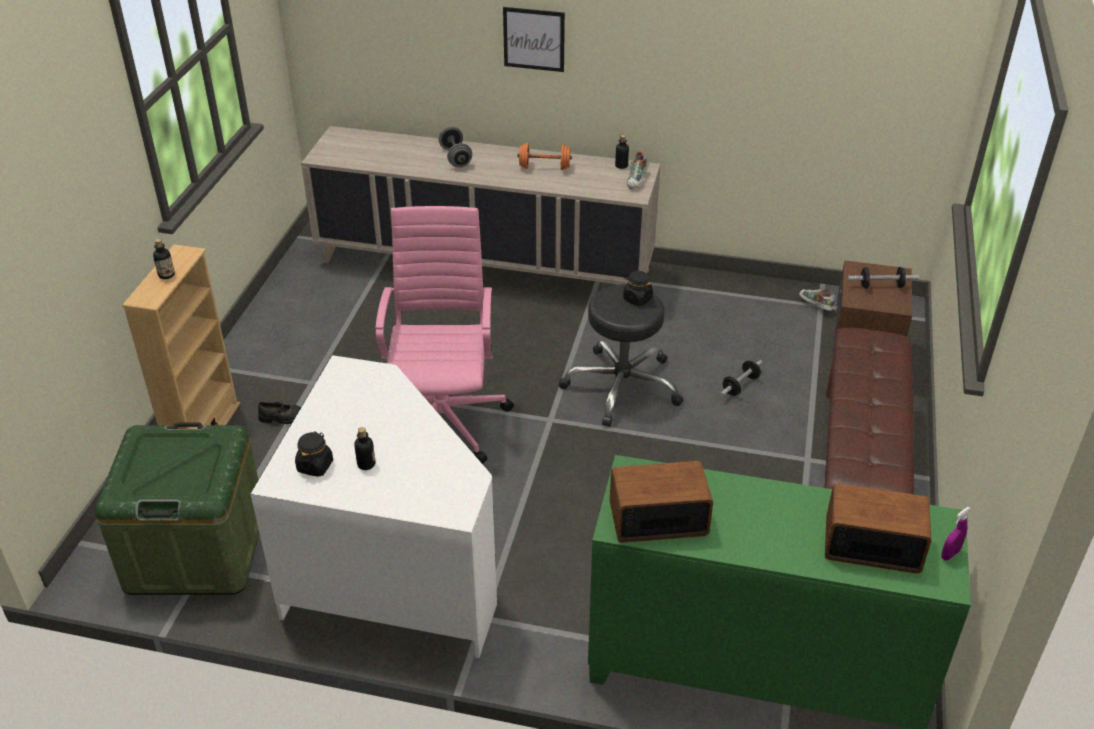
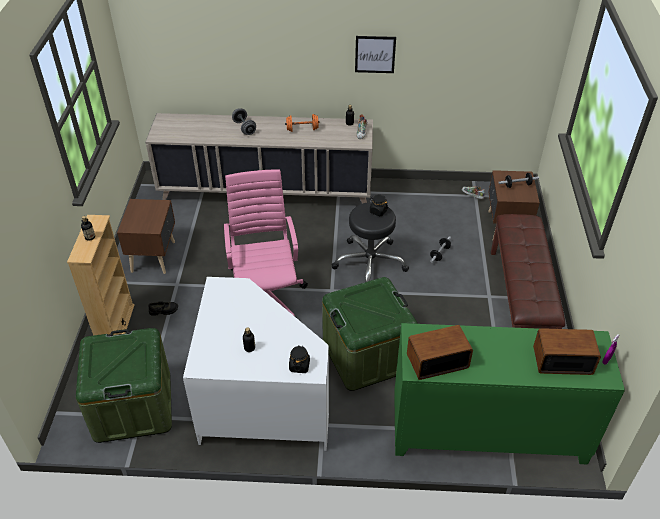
camera: 10 degrees left, 5 degrees up
black jar [295,431,333,477] -> black jar moved to [289,345,310,373]
picture [503,7,565,72] -> picture moved to [355,36,396,73]
none -> brown nightstand [117,199,175,274]
none -> green storage box [322,277,418,391]

